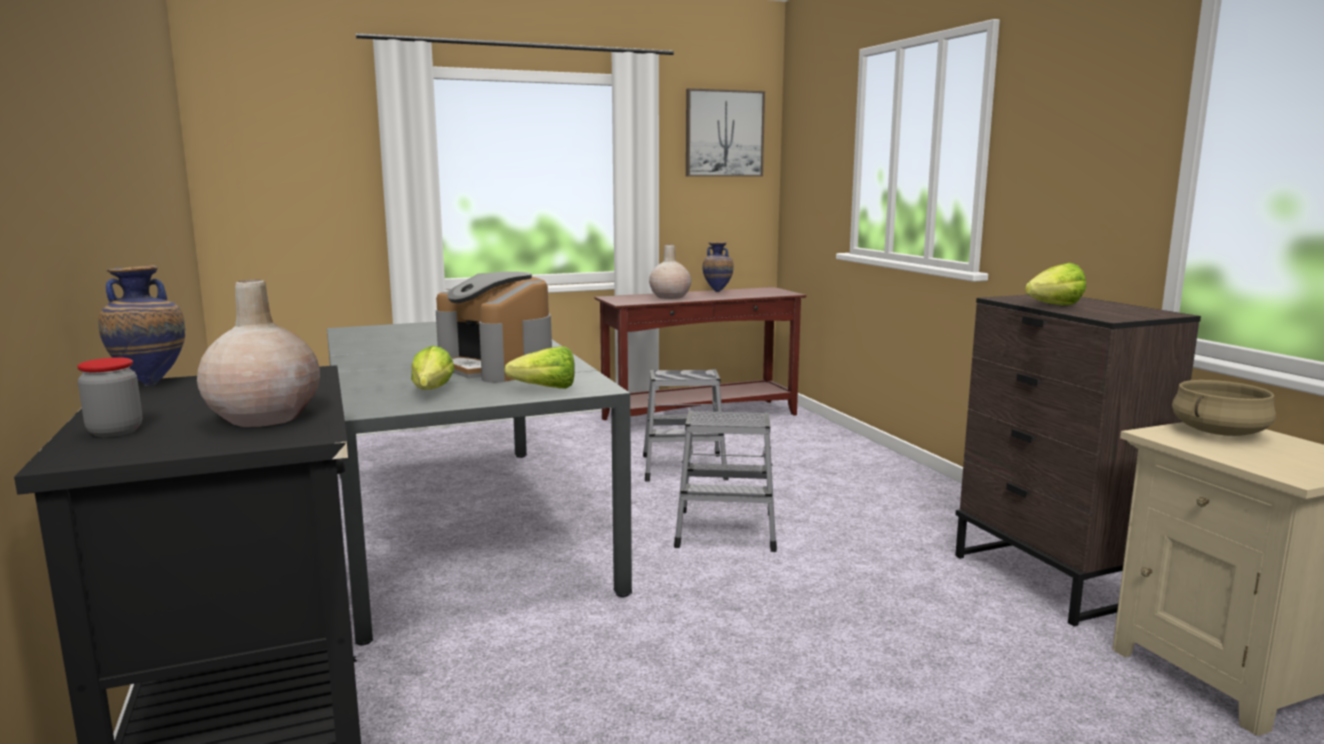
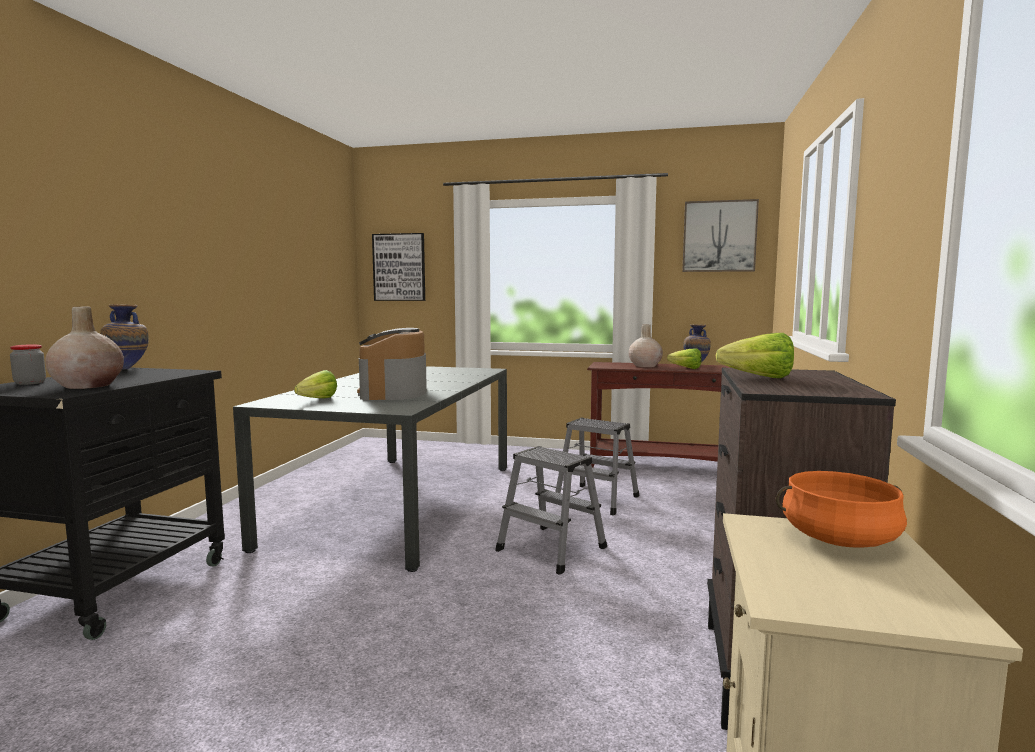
camera: 35 degrees right, 5 degrees down
lettuce [504,346,575,389] -> lettuce moved to [667,348,701,369]
beige cooking pot [1172,380,1276,436] -> orange cooking pot [776,471,907,548]
none -> picture [372,233,425,301]

